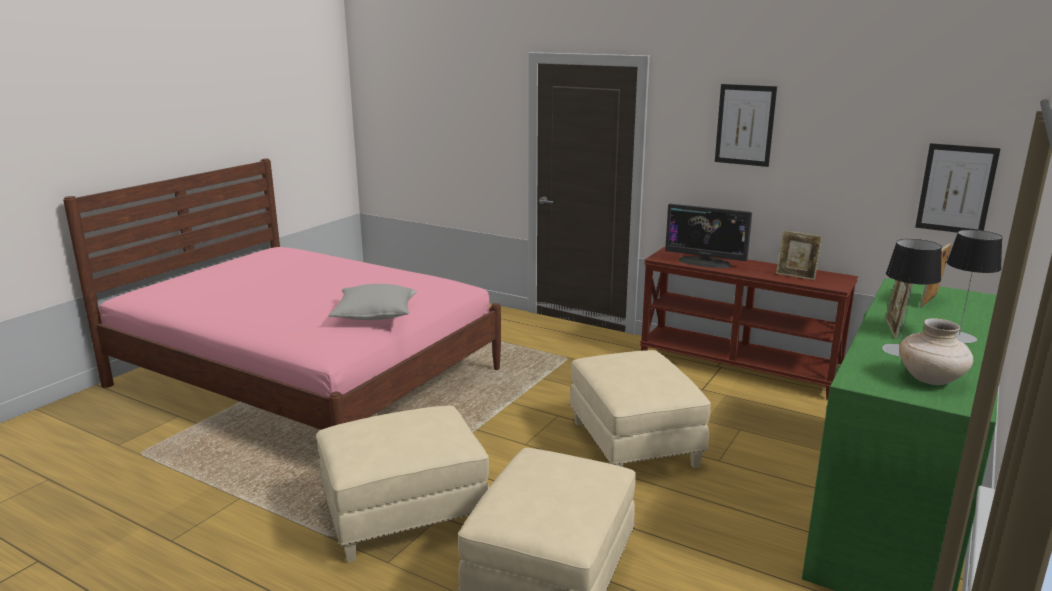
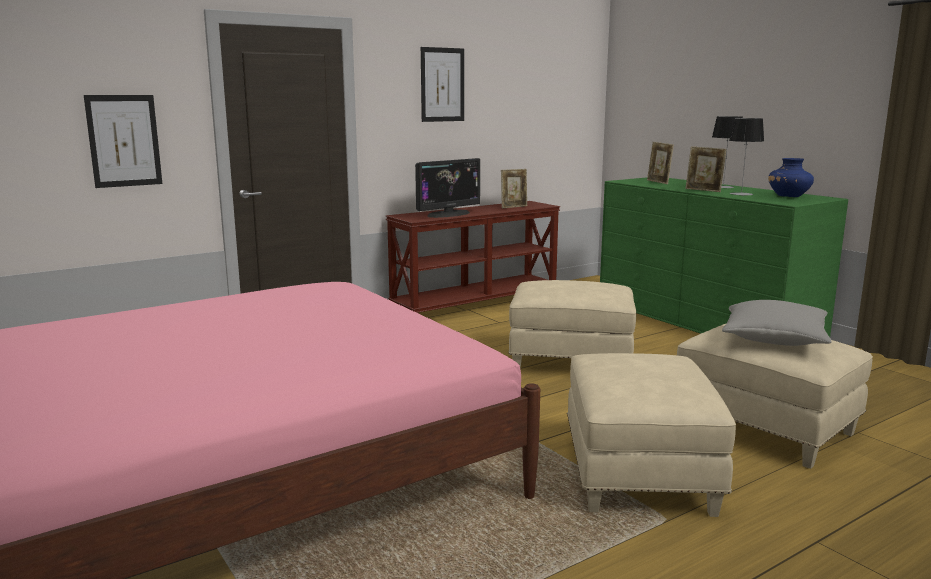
camera: 65 degrees left, 5 degrees down
grey pillow [328,284,417,320] -> grey pillow moved to [722,300,831,346]
beige vase [899,318,973,385] -> blue vase [768,158,814,197]
picture [915,143,1001,233] -> picture moved to [84,95,162,188]

